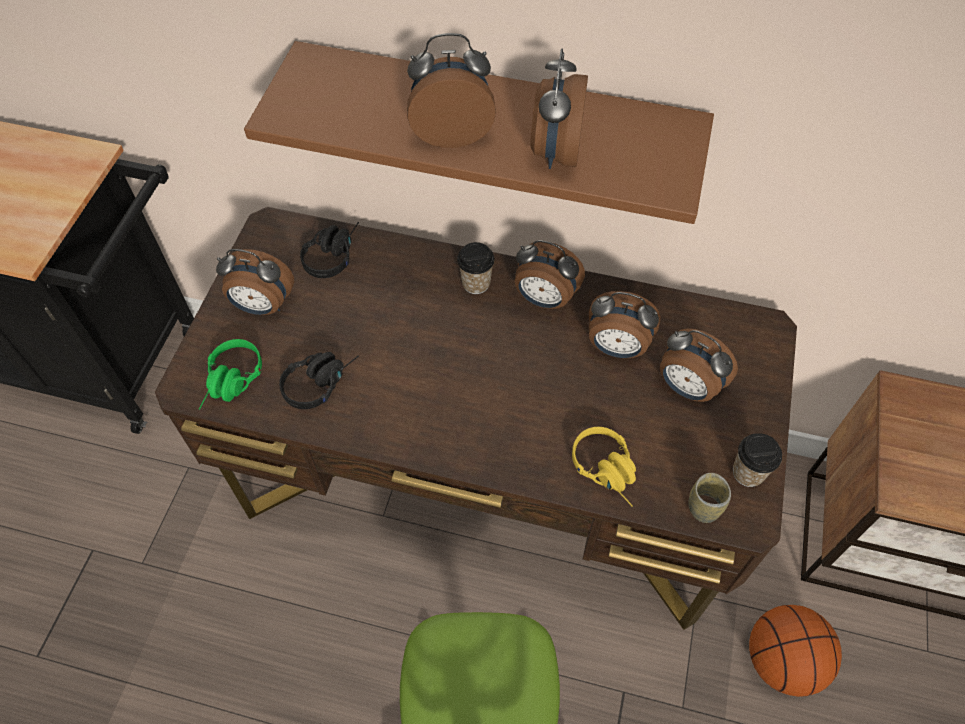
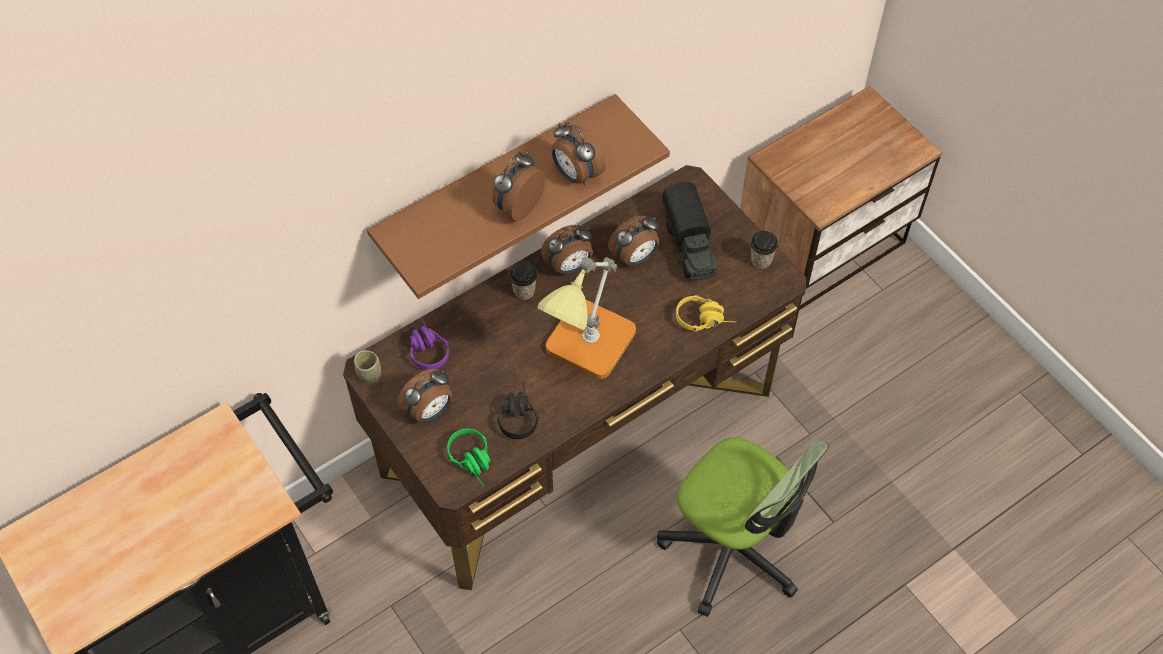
camera: 50 degrees left, 0 degrees up
black headphones [300,222,359,278] -> purple headphones [410,317,449,370]
alarm clock [660,329,738,402] -> toy truck [662,182,718,281]
cup [689,473,731,523] -> cup moved to [354,350,381,384]
basketball [749,605,842,697] -> none
none -> table lamp [538,257,636,379]

